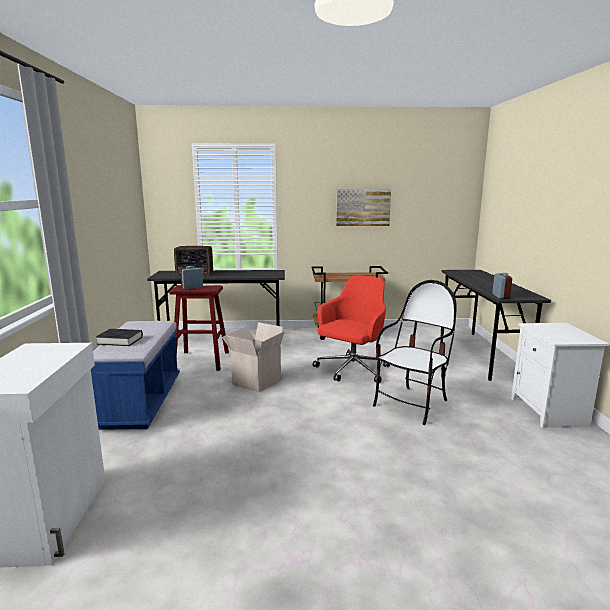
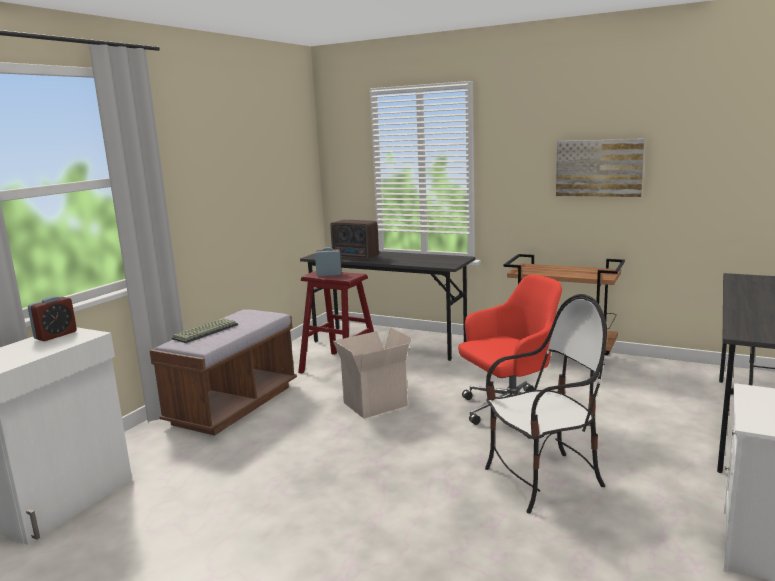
camera: 30 degrees right, 0 degrees up
blue bench [91,321,180,430] -> brown bench [149,309,297,436]
black book [96,329,143,346] -> keyboard [172,318,238,343]
alarm clock [492,273,512,299] -> alarm clock moved to [28,296,77,341]

